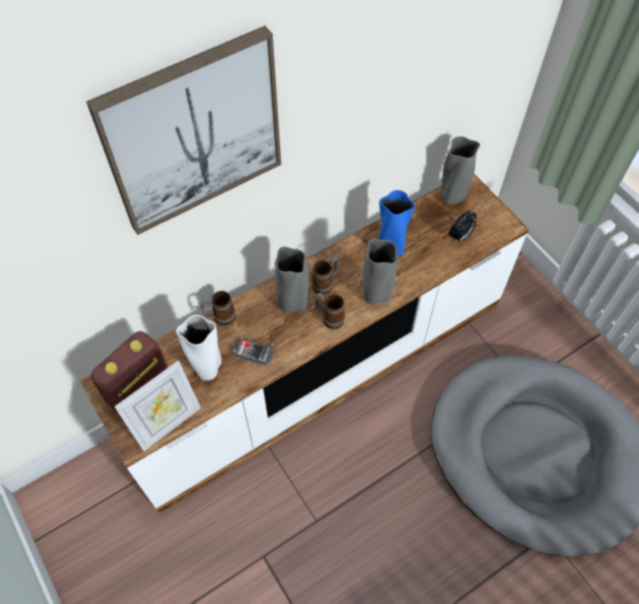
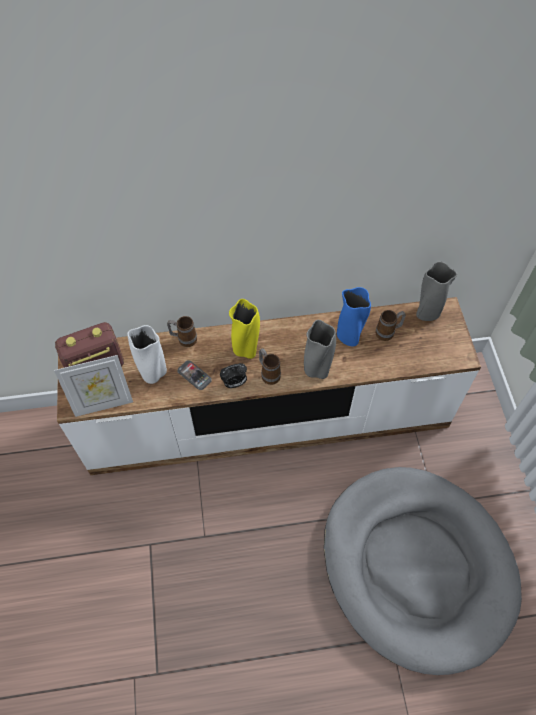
camera: 25 degrees right, 0 degrees up
picture [86,26,281,235] -> none
grey vase [275,247,309,313] -> yellow vase [229,299,260,359]
mug [312,256,339,295] -> mug moved to [376,310,406,341]
alarm clock [449,211,477,243] -> alarm clock moved to [220,363,247,388]

